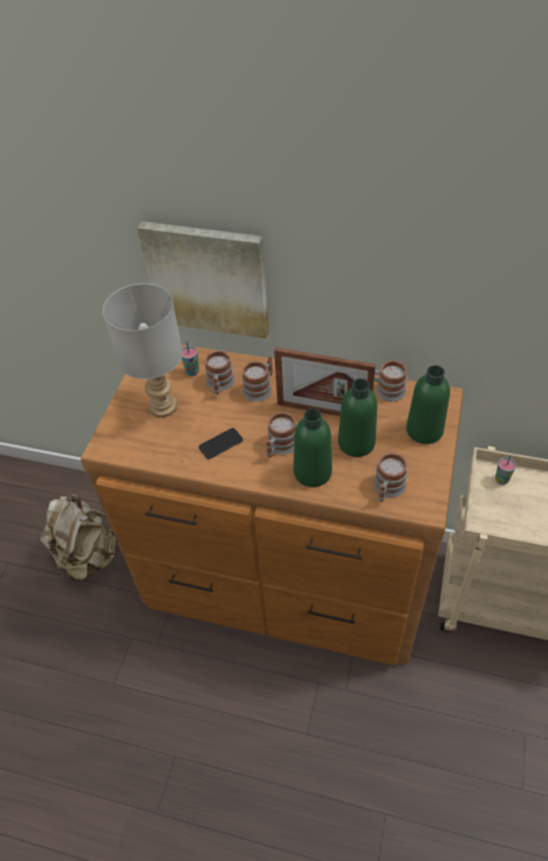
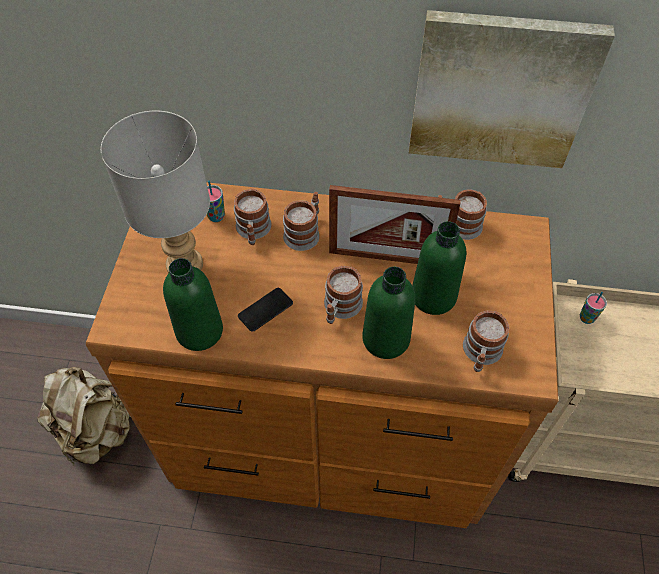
camera: 10 degrees left, 5 degrees up
picture [137,221,269,339] -> picture moved to [409,10,615,168]
green bottle [406,365,450,444] -> green bottle moved to [163,258,223,351]

